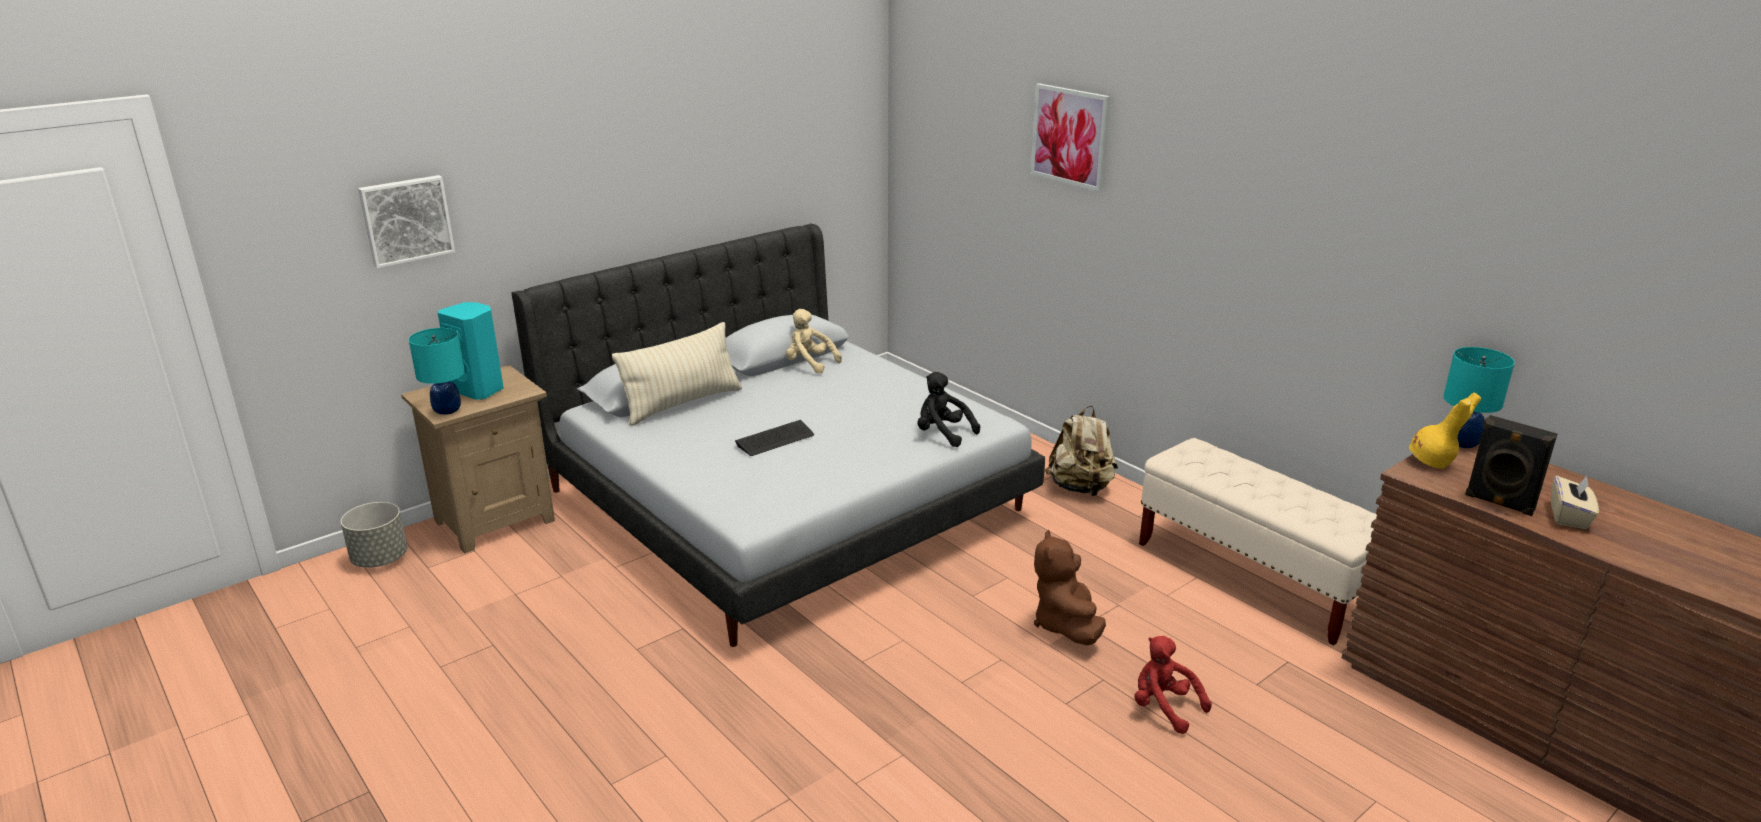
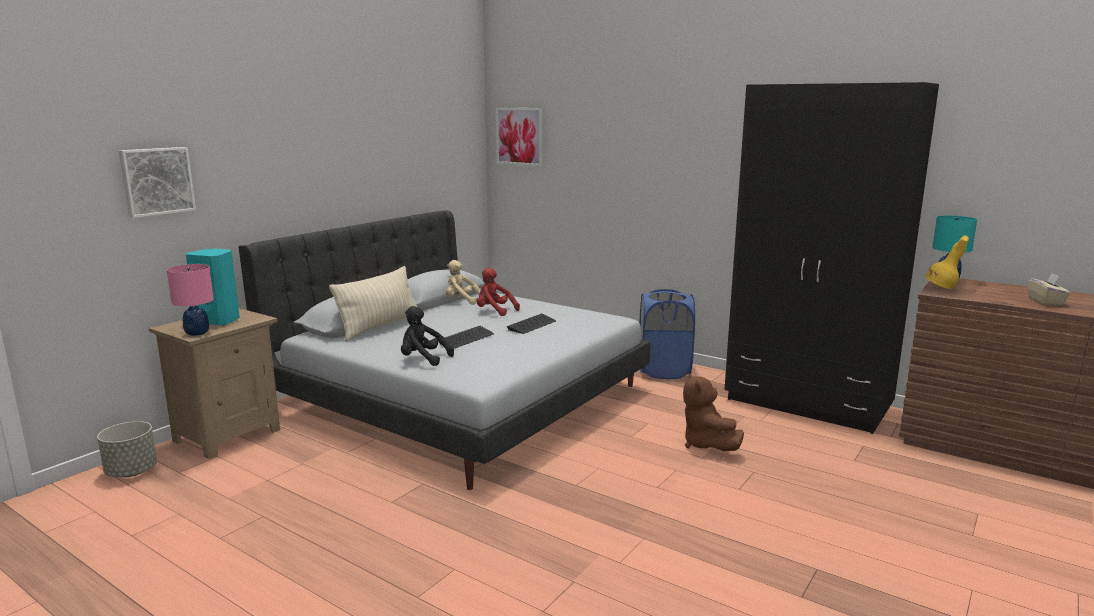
camera: 15 degrees left, 10 degrees down
turquoise table lamp [409,328,465,415] -> pink table lamp [167,264,214,336]
black plush toy [918,372,980,447] -> black plush toy moved to [401,306,454,366]
picture [1031,83,1110,192] -> picture moved to [496,108,542,166]
beige backpack [1045,406,1118,496] -> blue laundry basket [640,289,695,379]
red plush toy [1134,636,1212,734] -> red plush toy moved to [477,268,520,316]
beige bench [1139,438,1377,646] -> black wardrobe [724,82,939,434]
black speaker [1465,415,1557,516] -> none
none -> keyboard [506,313,556,334]

